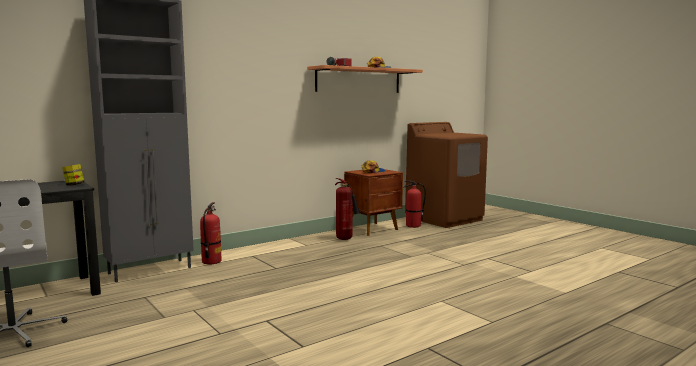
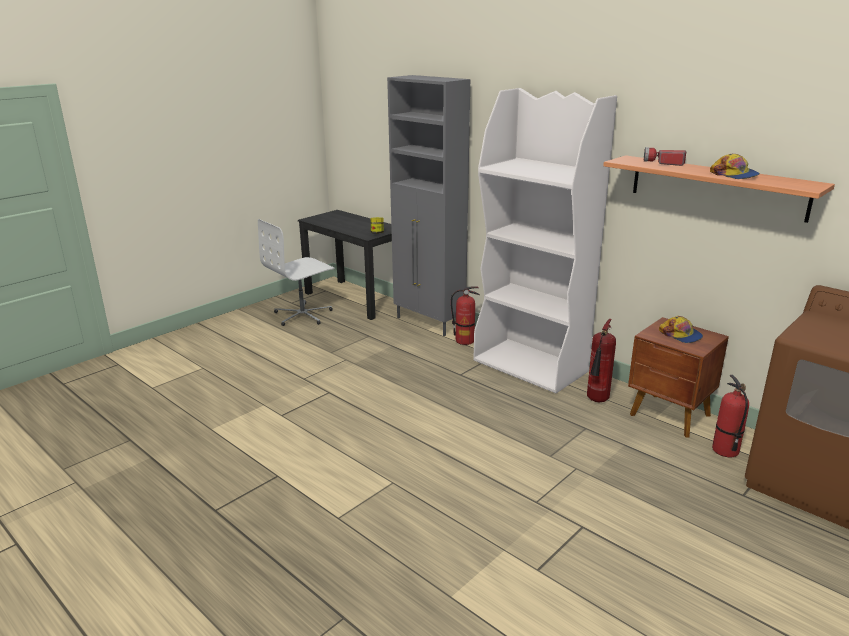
camera: 80 degrees right, 15 degrees up
none -> white bookcase [473,88,617,393]

